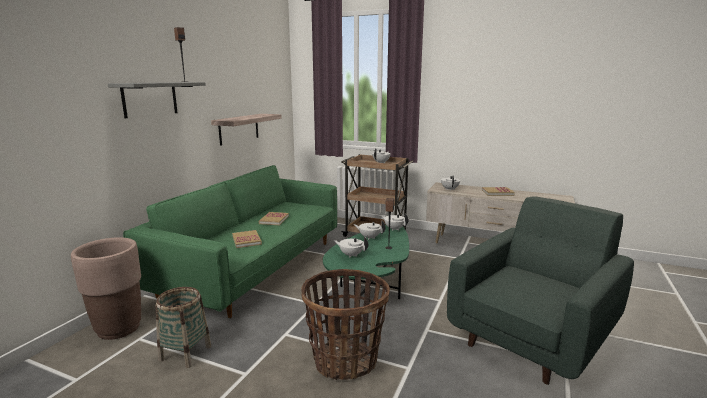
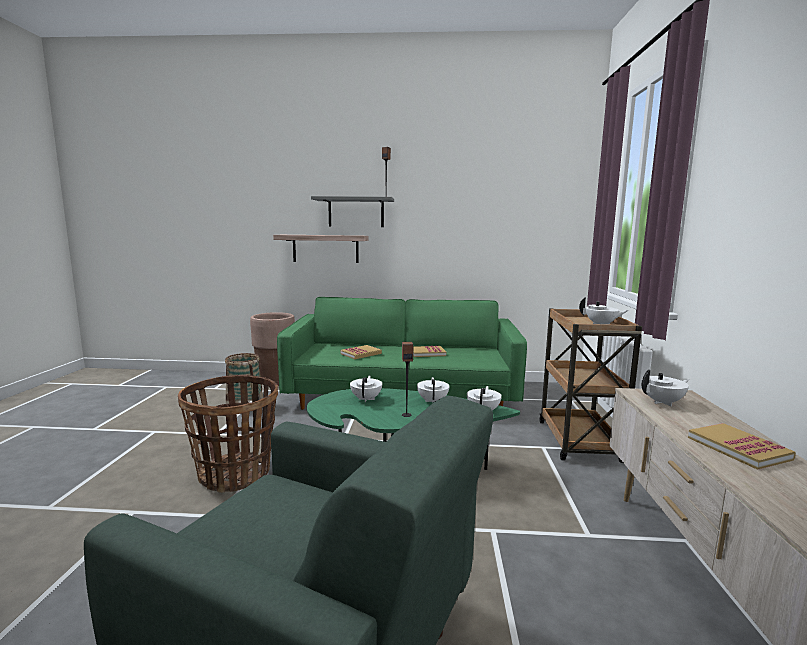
camera: 70 degrees right, 5 degrees down
shelf [211,114,282,146] -> shelf moved to [273,235,369,263]

